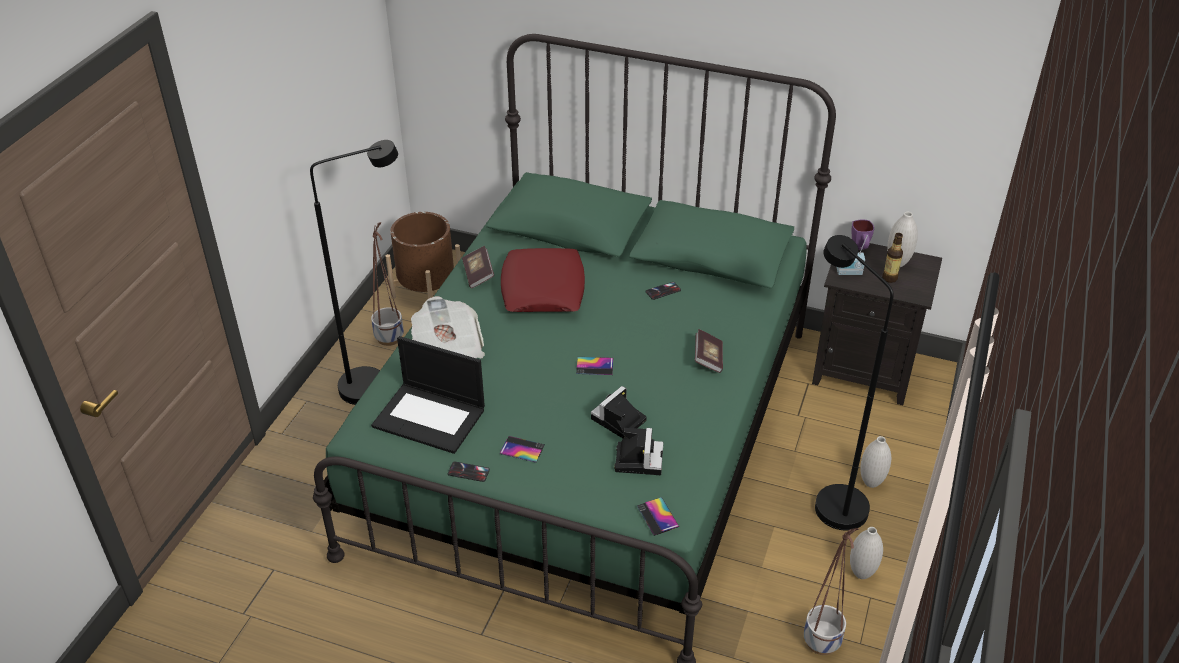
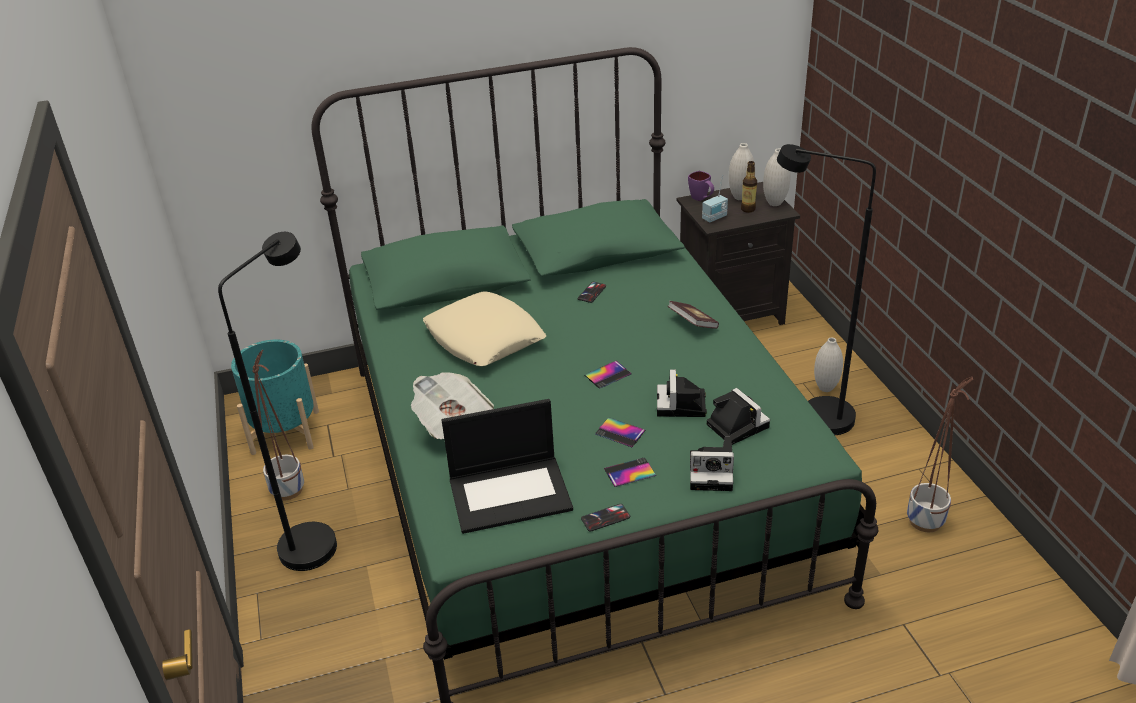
camera: 35 degrees left, 5 degrees down
brown planter [385,212,461,299] -> turquoise planter [231,340,319,455]
book [462,246,494,289] -> none
red pillow [501,248,585,312] -> beige pillow [423,291,546,366]
phone [637,497,679,536] -> phone moved to [595,417,645,447]
white vase [850,527,883,579] -> white vase moved to [763,148,791,206]
none -> camera [690,437,734,491]

